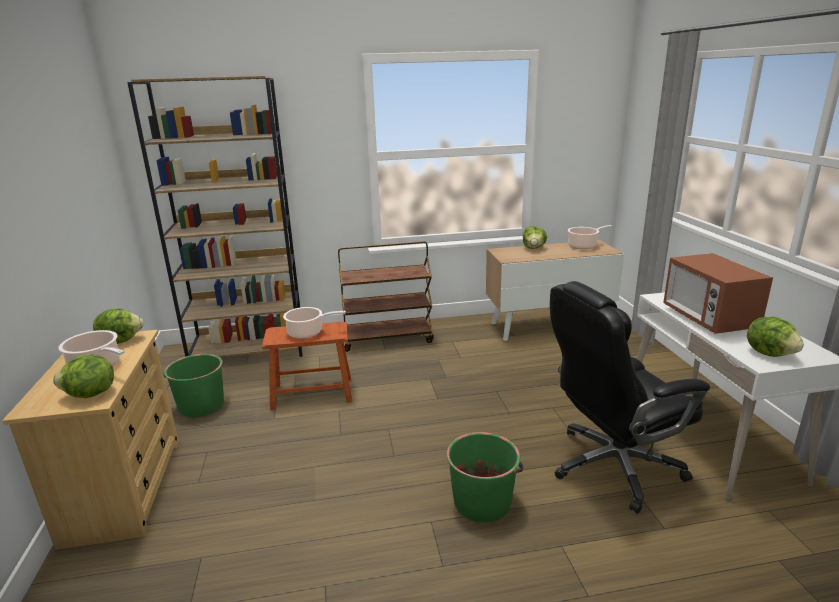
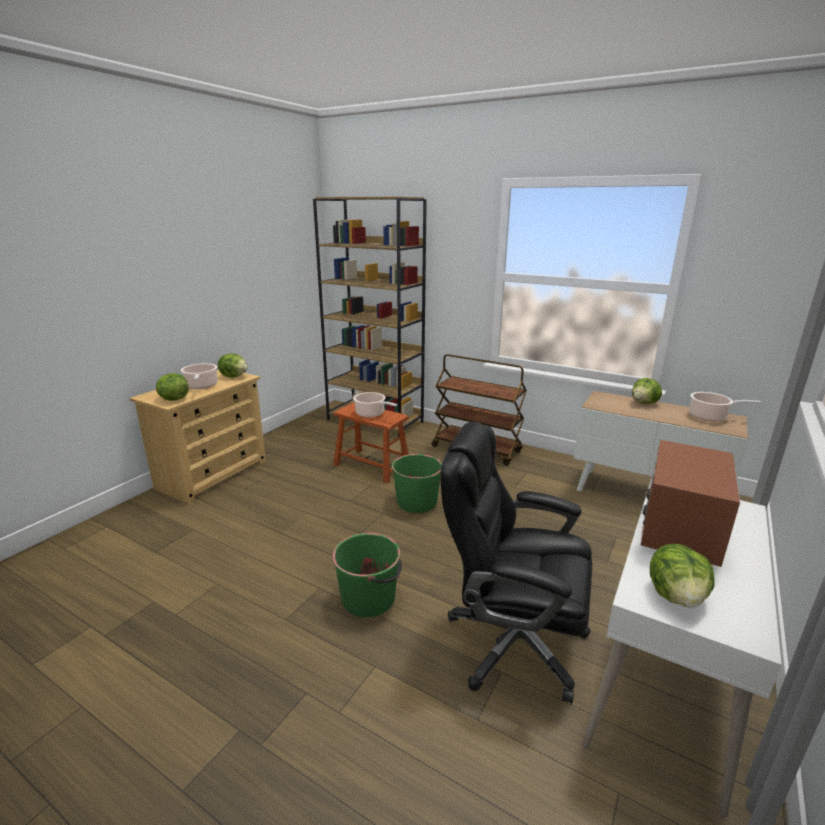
camera: 40 degrees right, 0 degrees up
green bucket [163,354,225,417] -> green bucket moved to [392,454,442,513]

